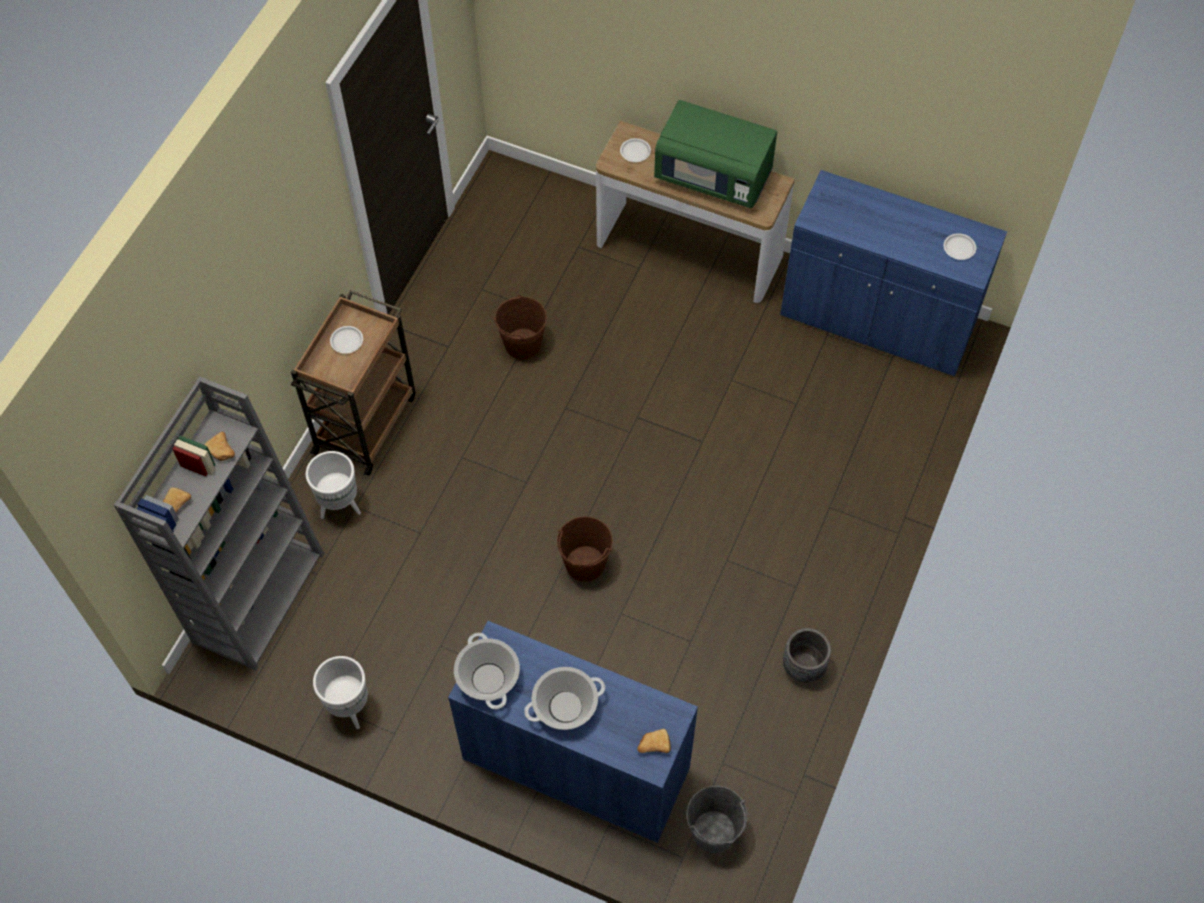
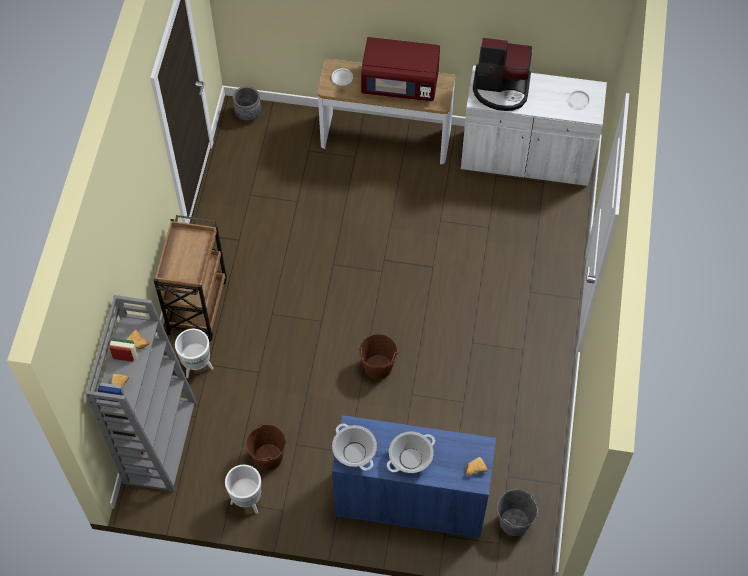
camera: 15 degrees left, 0 degrees up
white plate [330,326,363,354] -> none
brown bucket [494,295,547,359] -> brown bucket moved to [246,424,286,471]
green microwave [654,100,777,208] -> red microwave [361,37,440,101]
blue cabinet [780,170,1007,376] -> white cabinet [461,65,607,186]
grey planter [783,628,831,683] -> grey planter moved to [233,86,261,122]
none -> coffee machine [473,38,532,111]

